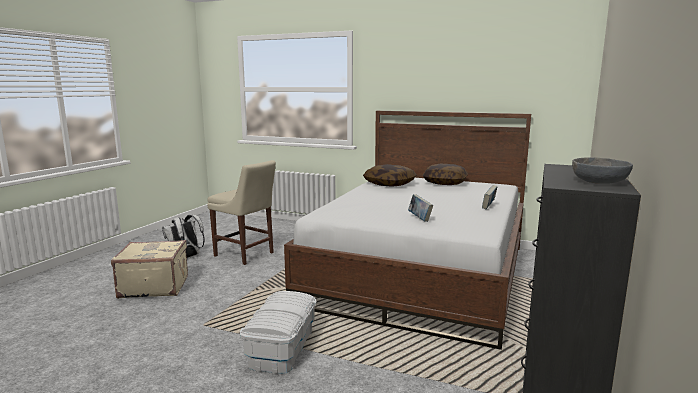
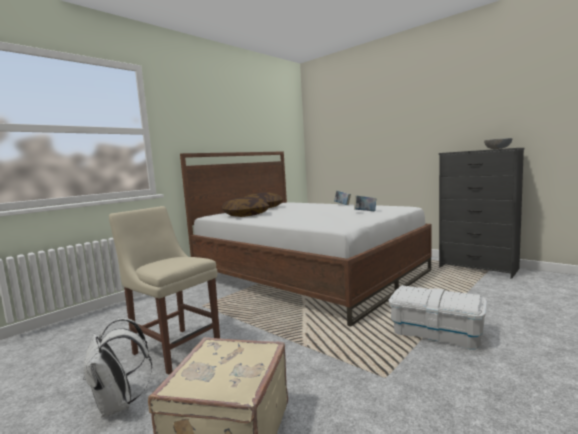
camera: 70 degrees left, 5 degrees down
beige chair [207,160,276,265] -> beige chair turned 105 degrees counterclockwise [109,206,220,375]

